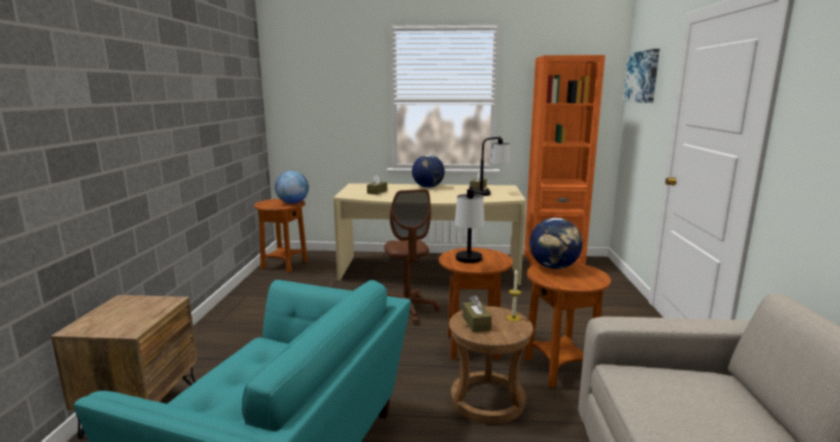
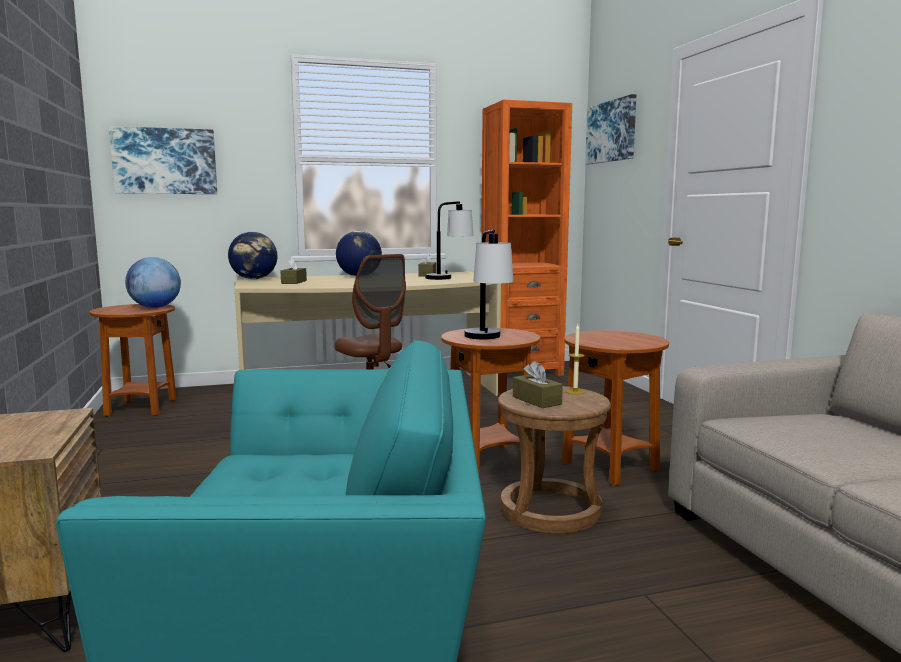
camera: 20 degrees left, 5 degrees down
globe [529,218,583,269] -> globe moved to [228,232,277,279]
none -> picture [109,126,217,194]

